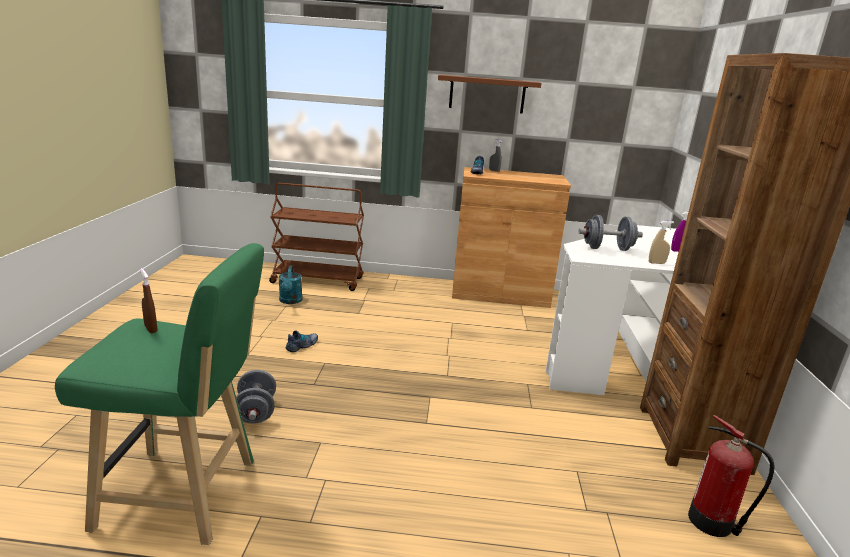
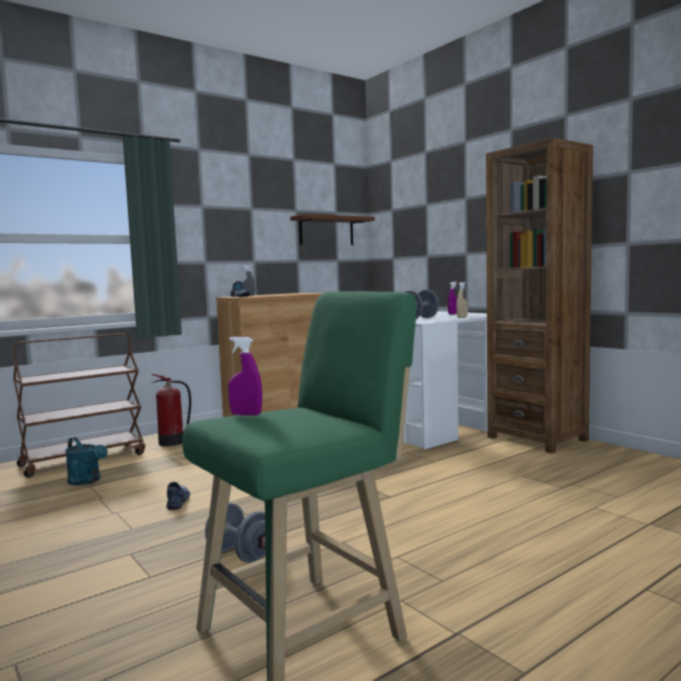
camera: 40 degrees left, 15 degrees down
brown spray bottle [140,268,158,333] -> purple spray bottle [228,337,262,415]
brown shelf [438,75,541,114] -> brown shelf moved to [290,214,375,245]
fire extinguisher [688,415,775,537] -> fire extinguisher moved to [151,374,191,446]

